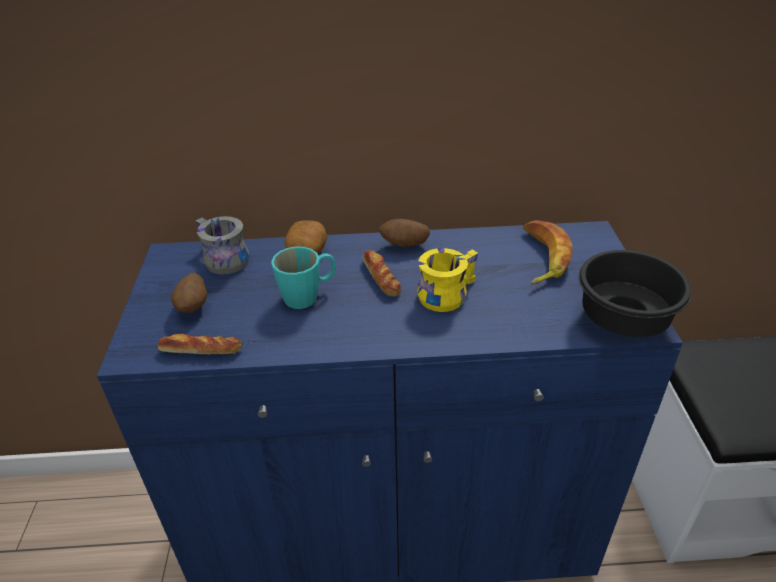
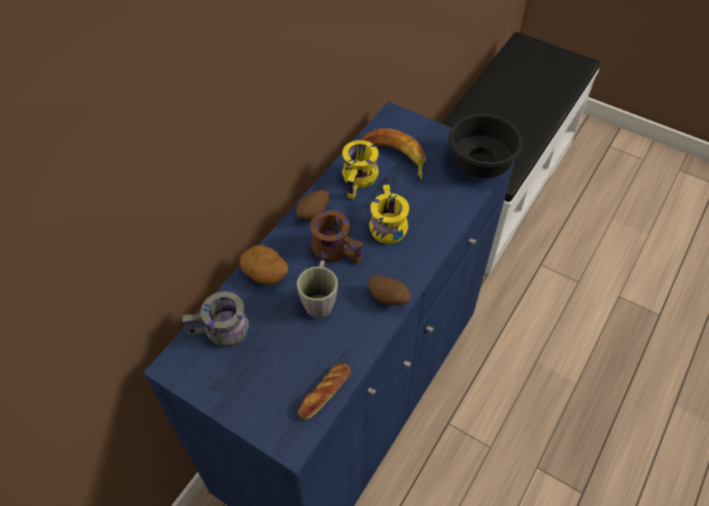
camera: 55 degrees left, 15 degrees up
potato [171,273,208,313] -> potato moved to [368,275,411,305]
turquoise mug [271,246,336,309] -> grey mug [297,260,338,318]
bread [362,250,401,296] -> brown mug [310,210,363,264]
none -> yellow mug [342,140,379,199]

